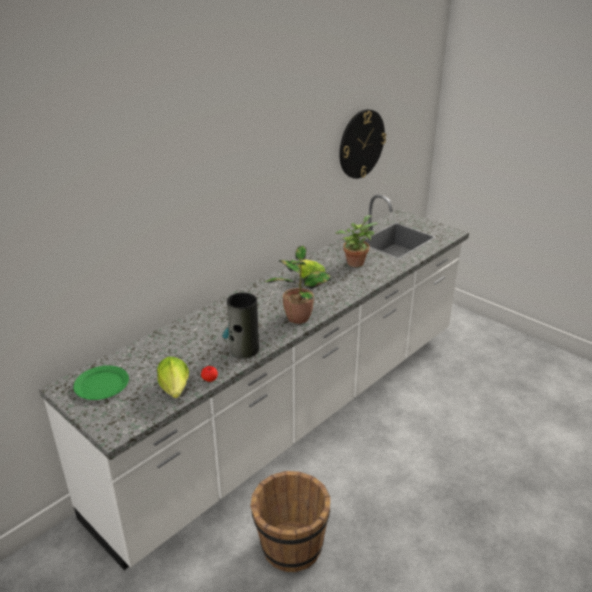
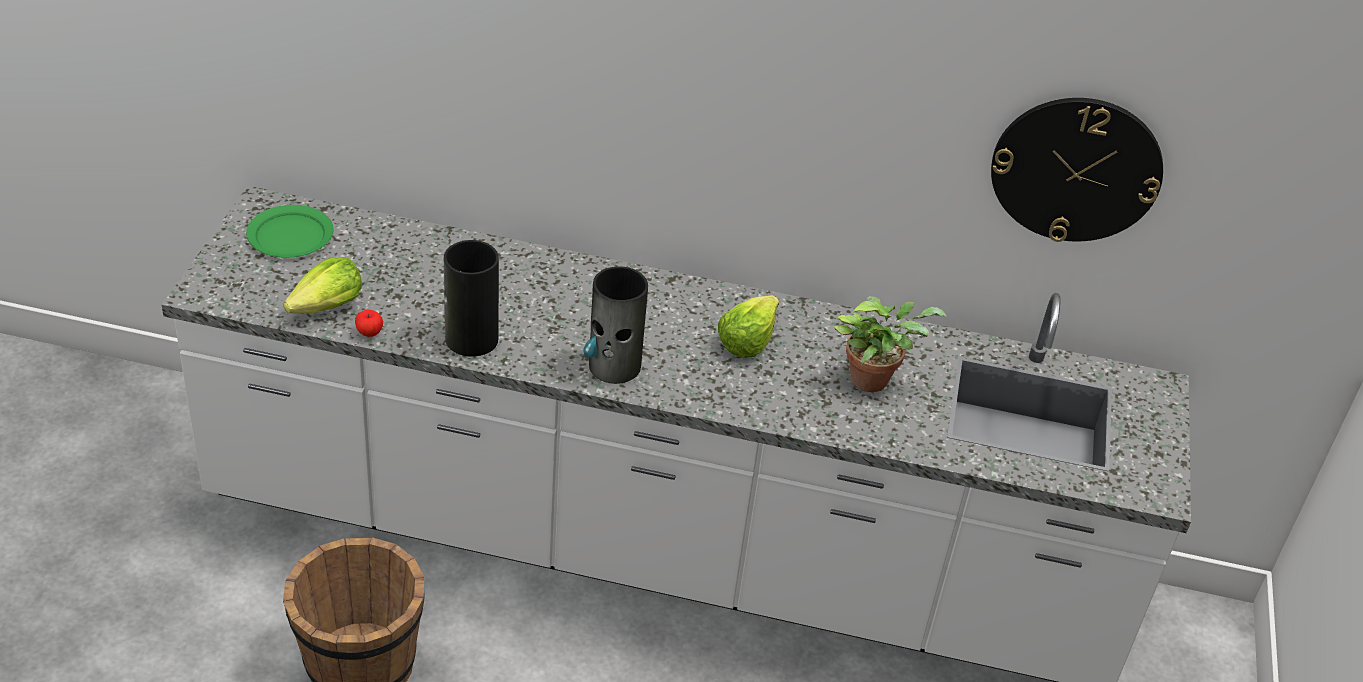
camera: 55 degrees right, 10 degrees up
potted plant [264,246,331,324] -> vase [584,266,648,384]

